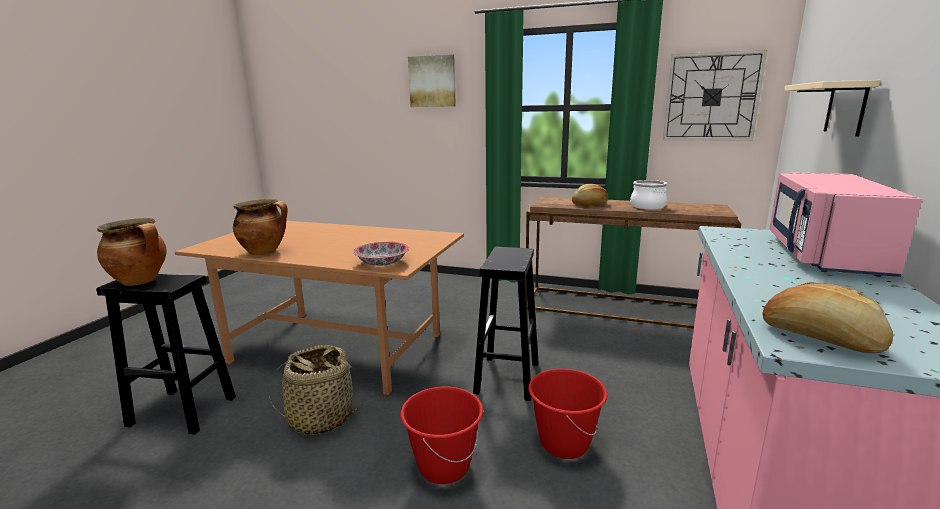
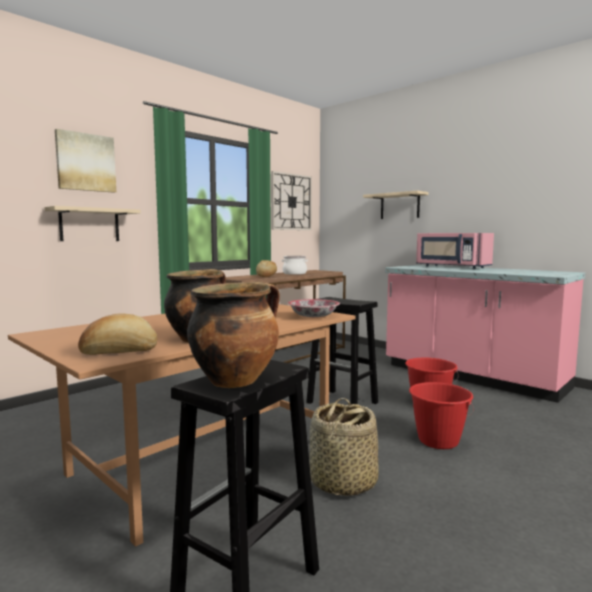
camera: 65 degrees left, 10 degrees down
bread [762,282,893,353] -> bread moved to [78,314,157,355]
none -> beige shelf [44,206,141,241]

